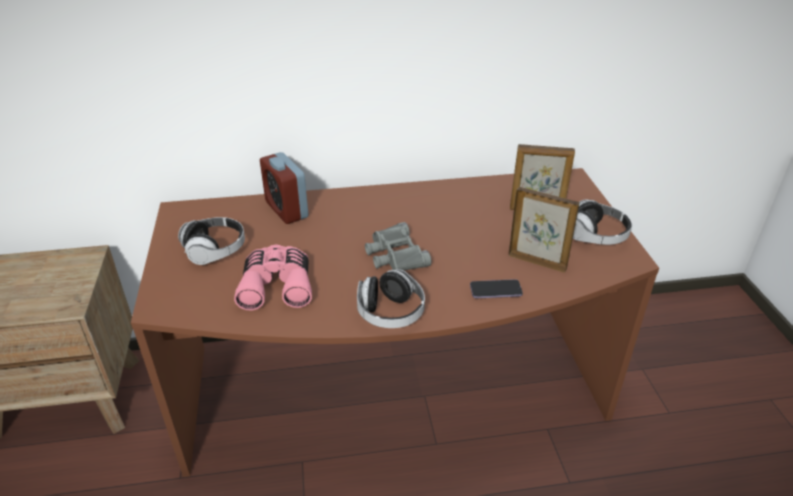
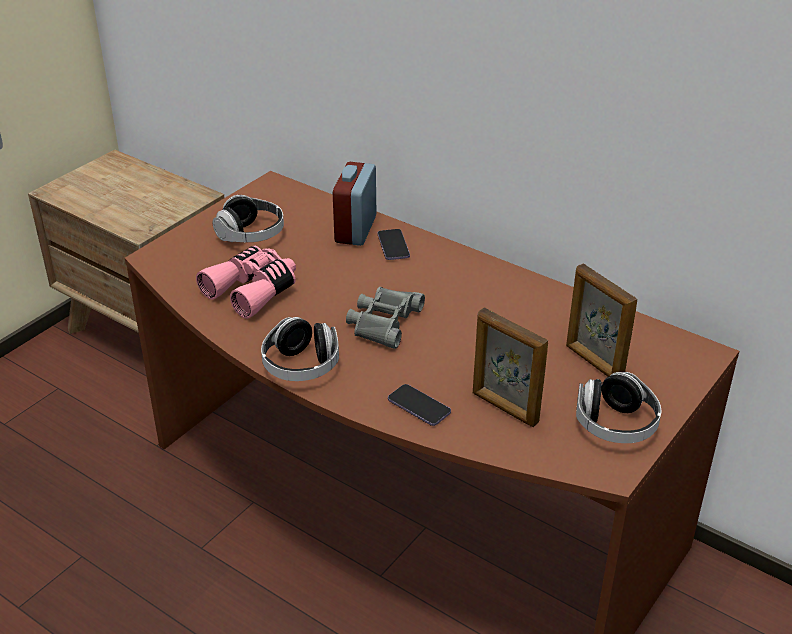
camera: 45 degrees right, 0 degrees up
picture frame [509,187,580,273] -> picture frame turned 150 degrees clockwise [473,308,548,427]
none -> phone [378,229,410,260]

